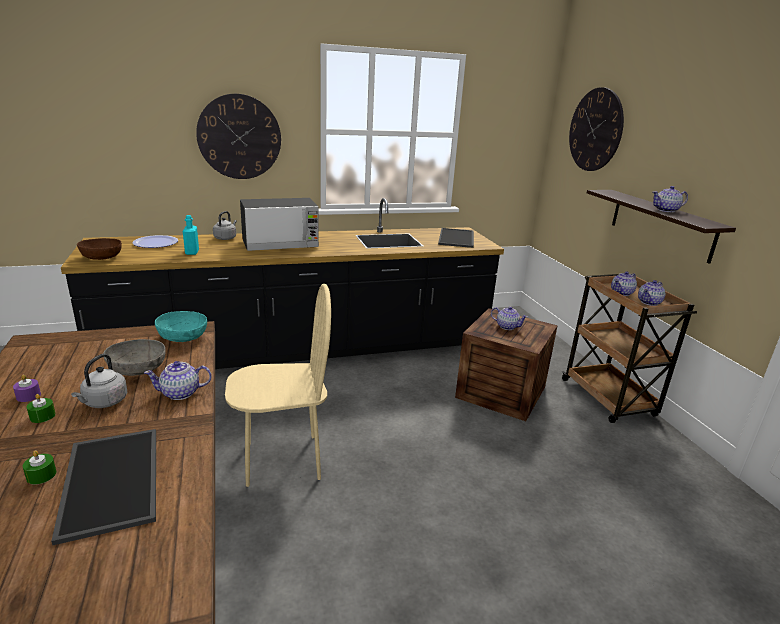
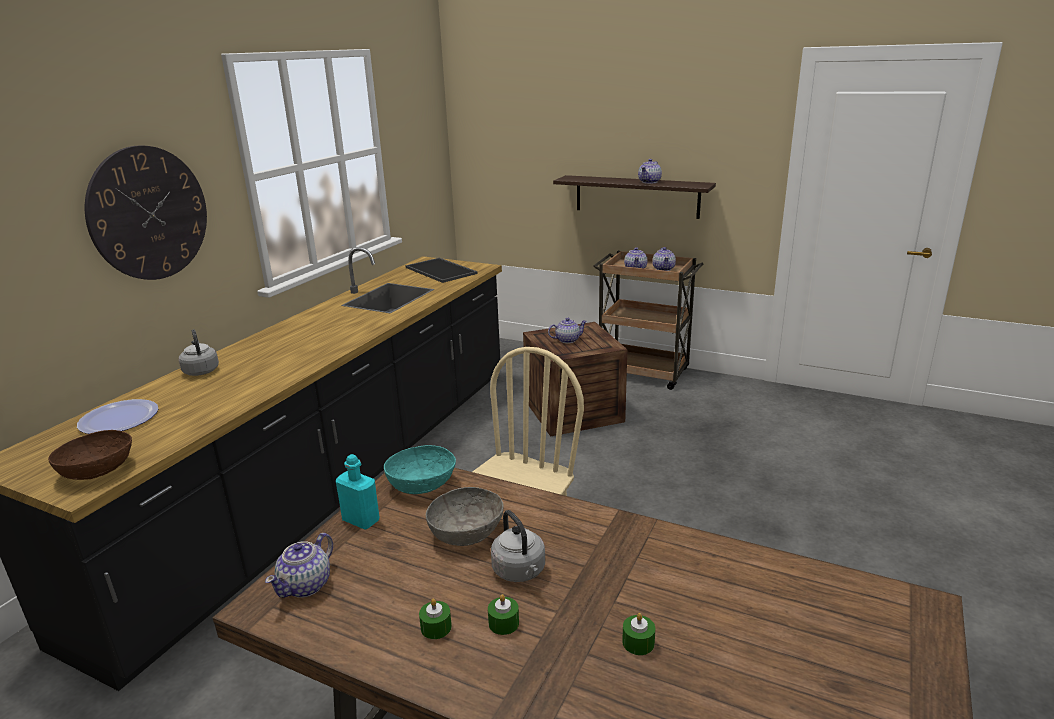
camera: 45 degrees left, 0 degrees up
purple candle [13,374,41,402] -> green candle [419,598,452,639]
tray [51,429,156,546] -> none
teapot [144,361,212,400] -> teapot moved to [265,533,333,598]
turquoise bottle [183,215,199,255] -> turquoise bottle moved to [336,454,380,530]
microwave [240,198,319,251] -> none
wall clock [569,87,624,171] -> none

